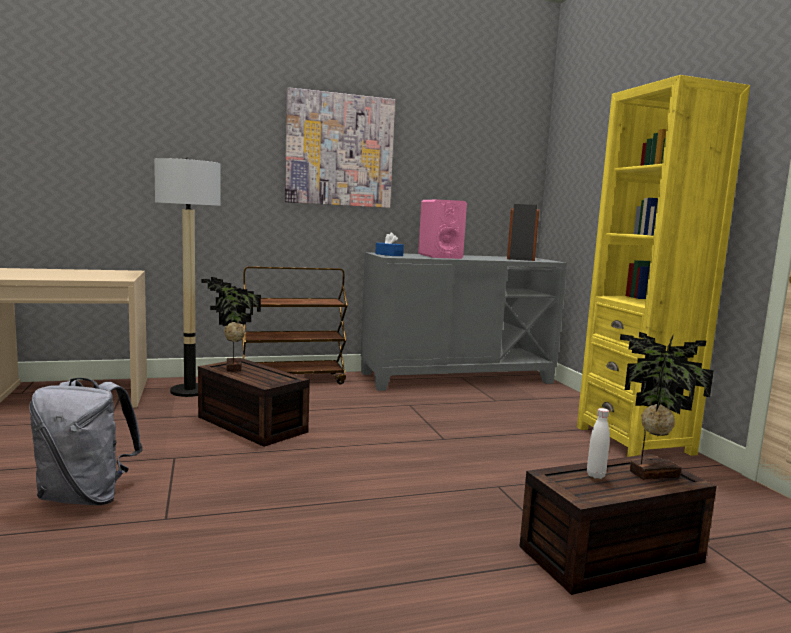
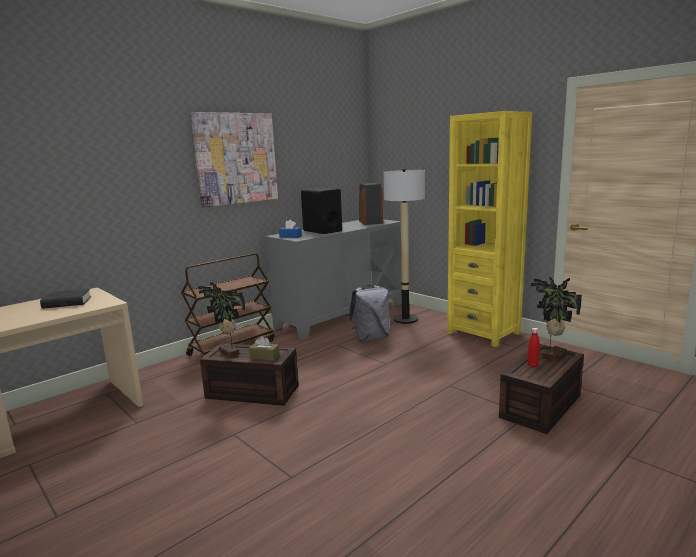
camera: 25 degrees left, 5 degrees up
grey backpack [29,378,143,505] -> grey backpack moved to [348,285,389,342]
floor lamp [154,157,221,397] -> floor lamp moved to [383,168,425,324]
pink speaker [418,199,467,259] -> black speaker [301,188,342,234]
white bottle [587,408,610,479] -> red bottle [527,328,540,368]
none -> black book [40,289,91,309]
none -> brown tissue box [249,336,280,361]

